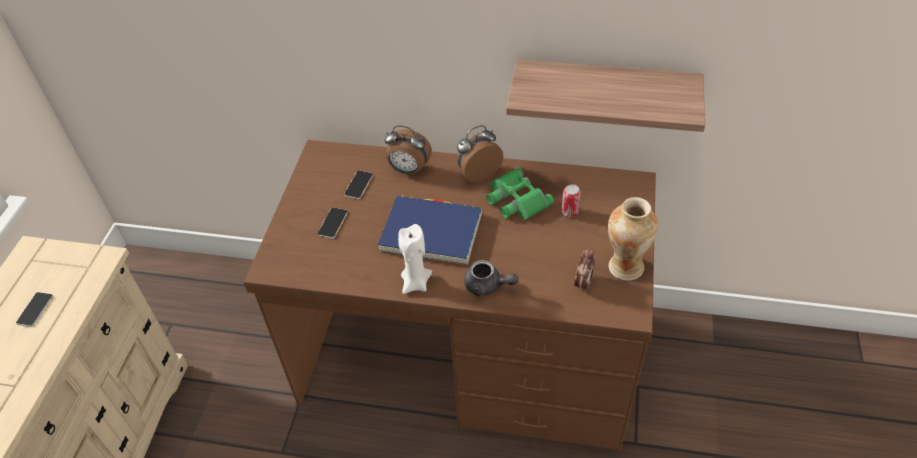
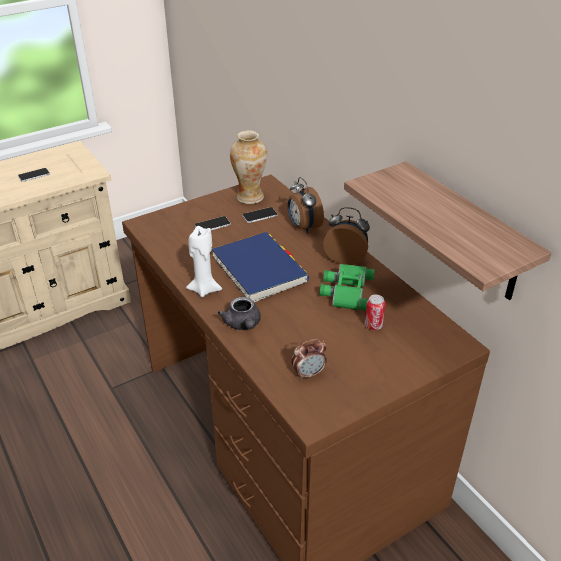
camera: 45 degrees right, 10 degrees down
vase [608,197,658,280] -> vase moved to [230,131,267,204]

